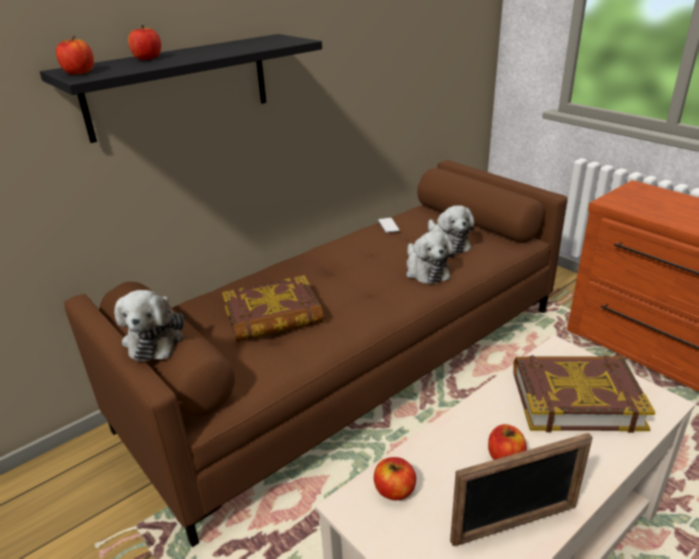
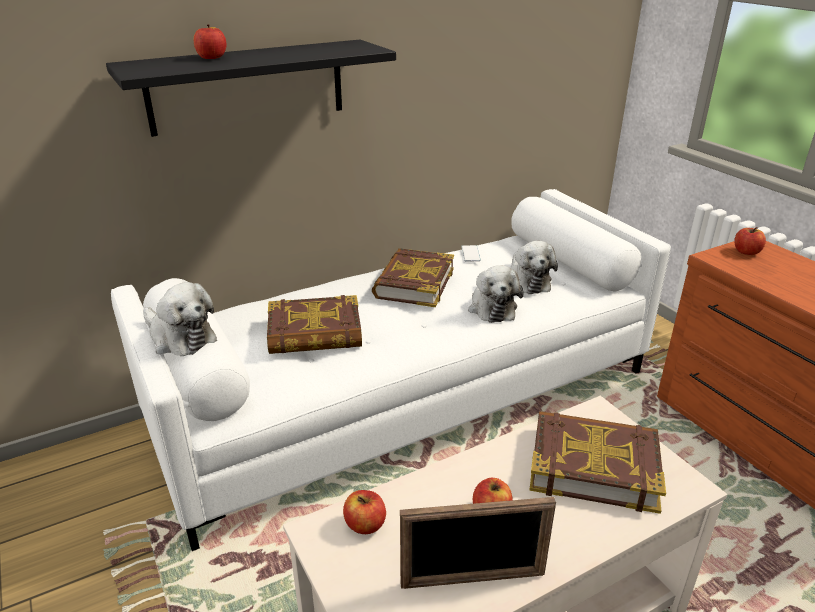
camera: 10 degrees right, 0 degrees up
apple [56,36,94,74] -> apple moved to [734,227,766,255]
brown sofa [64,160,568,547] -> white sofa [111,189,671,551]
plush toy [114,290,184,362] -> plush toy turned 60 degrees counterclockwise [143,282,217,356]
none -> book [372,248,454,307]

